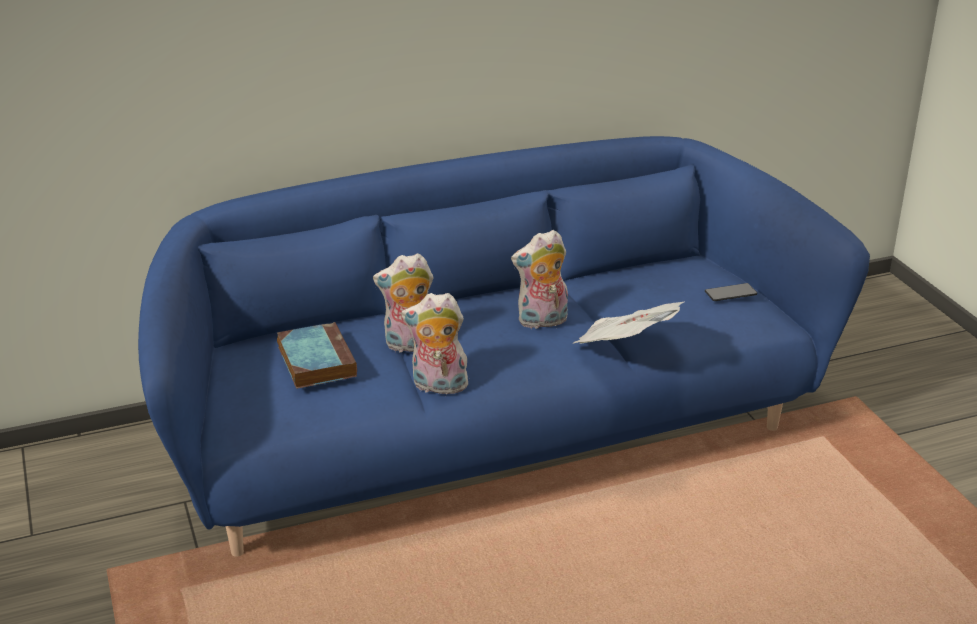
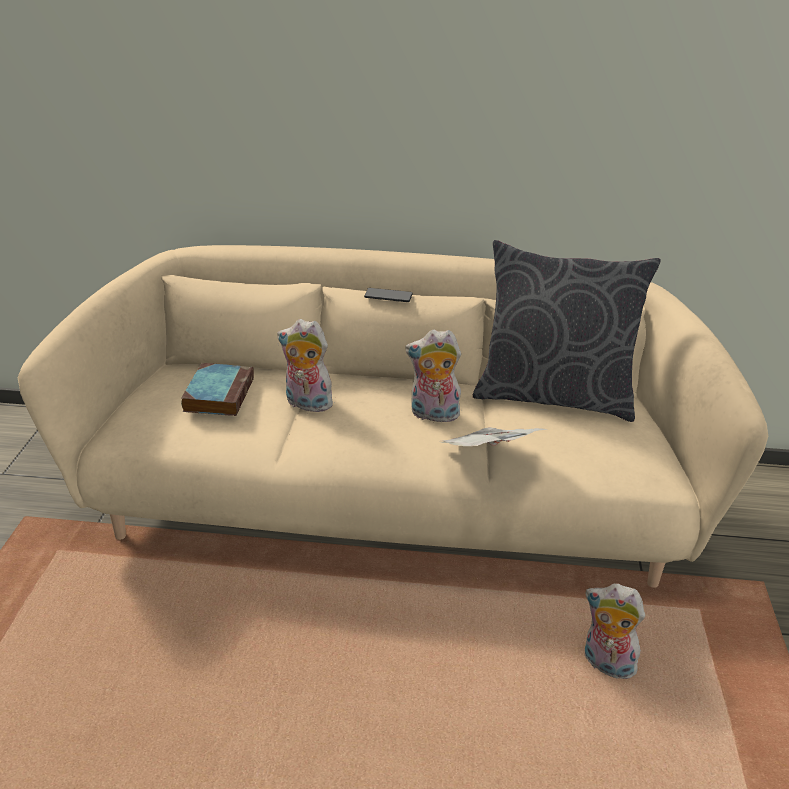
camera: 25 degrees right, 0 degrees up
blue sofa [138,136,870,557] -> beige sofa [18,245,768,588]
plush toy [401,293,468,394] -> plush toy moved to [585,583,645,679]
phone [705,283,757,301] -> phone moved to [364,288,413,302]
none -> grey pillow [473,240,661,422]

